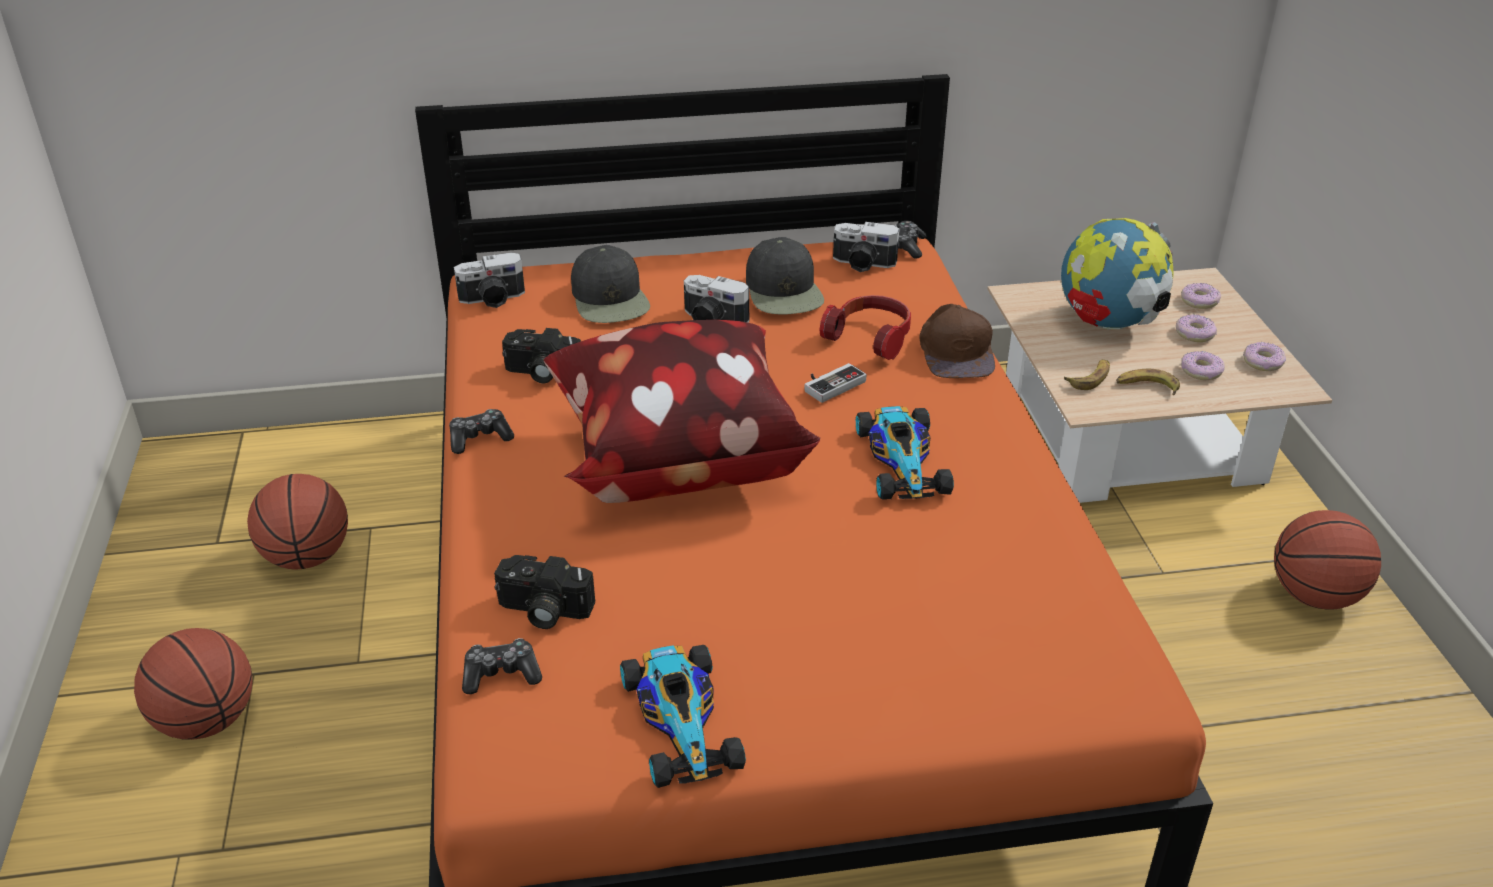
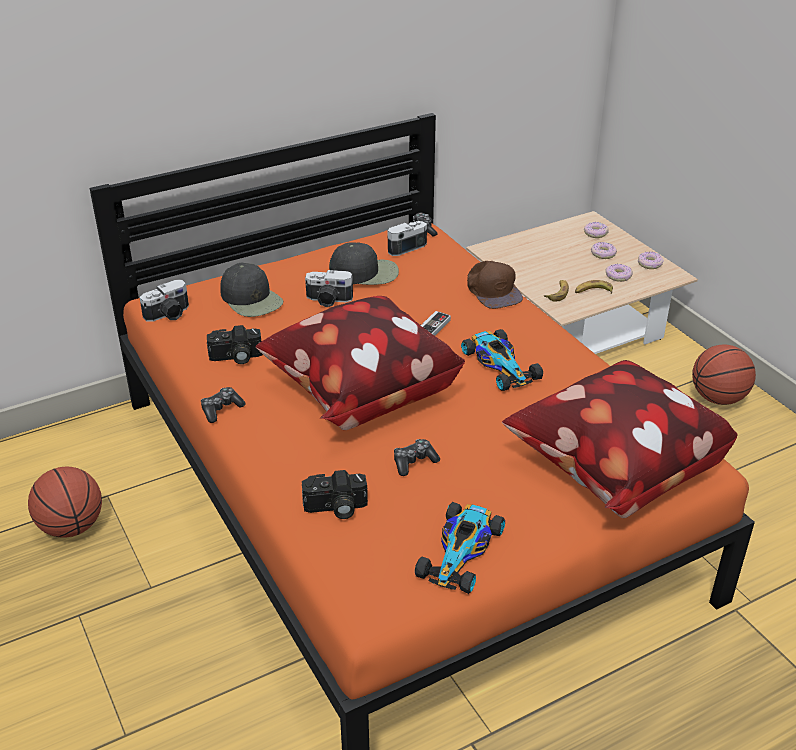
camera: 20 degrees left, 0 degrees up
basketball [134,628,252,740] -> none
game controller [462,638,542,694] -> game controller moved to [394,439,440,476]
toy car [620,645,746,788] -> toy car turned 60 degrees clockwise [415,502,505,594]
black cap [746,237,824,315] -> black cap turned 60 degrees counterclockwise [329,242,399,285]
headphones [819,295,911,360] -> none
camera [833,222,899,272] -> camera turned 150 degrees clockwise [387,221,427,256]
globe [1061,218,1174,329] -> none
none -> pillow [502,360,737,518]

